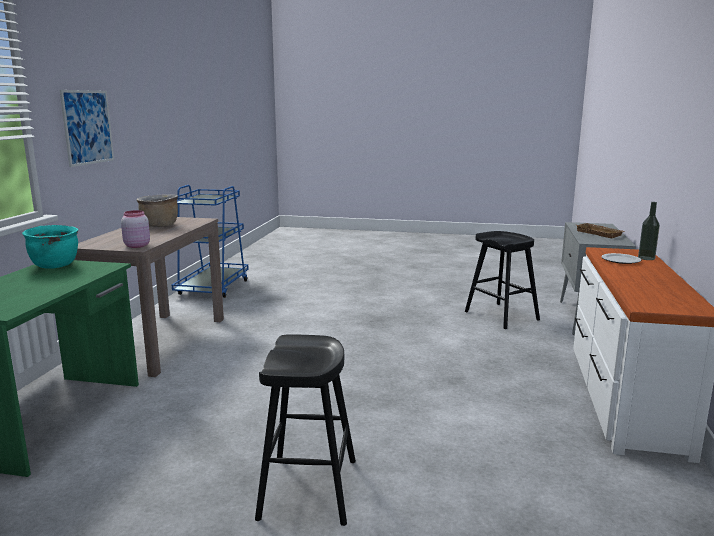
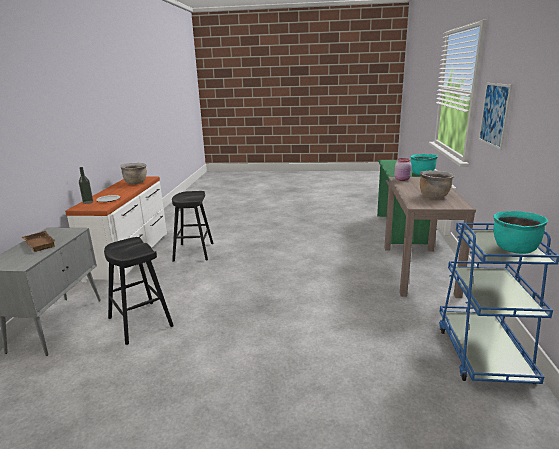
camera: 175 degrees right, 5 degrees up
black stool [255,334,356,526] -> black stool moved to [172,191,213,262]
none -> brown cooking pot [120,163,147,184]
none -> turquoise cooking pot [493,211,548,254]

